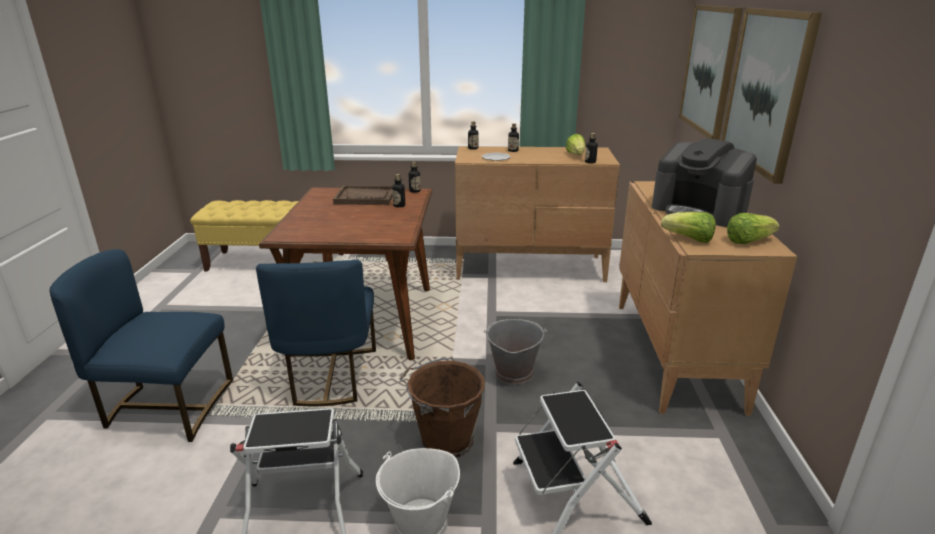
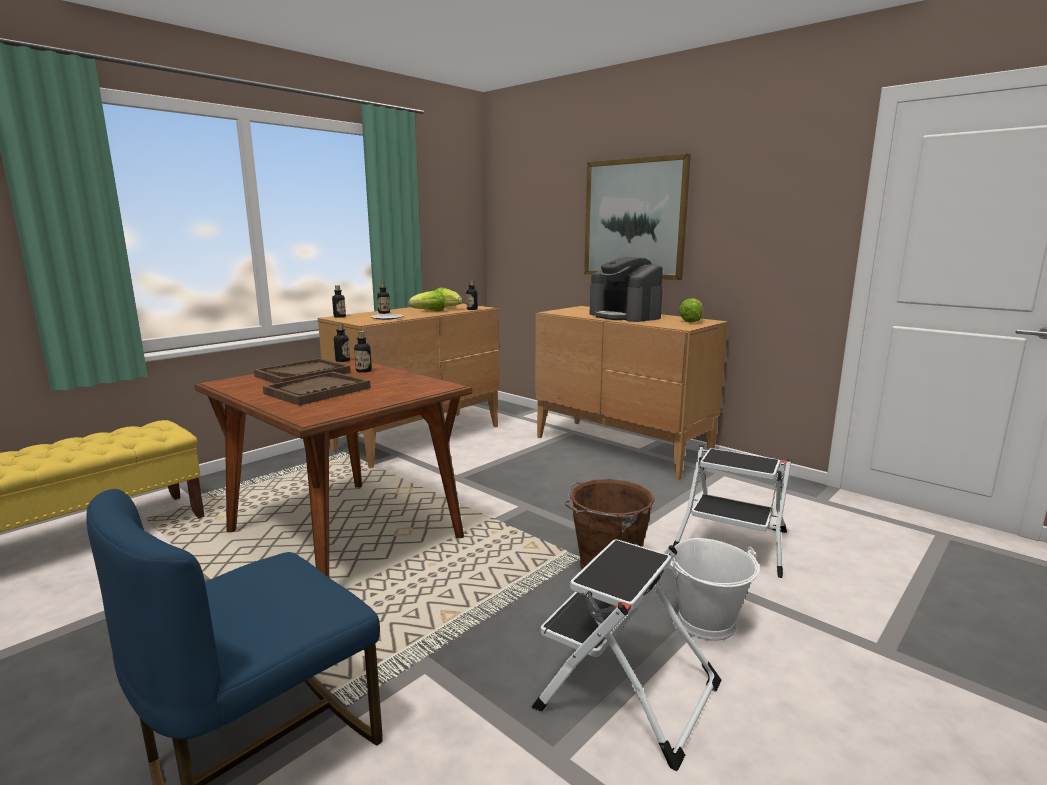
camera: 50 degrees left, 10 degrees down
blue chair [256,260,376,406] -> none
grey bucket [484,319,547,385] -> none
coffee machine [652,138,757,227] -> coffee machine turned 60 degrees clockwise [590,257,663,322]
lettuce [661,212,716,243] -> lettuce moved to [408,290,445,312]
picture [679,5,743,140] -> none
none -> brown tray [263,372,371,406]

